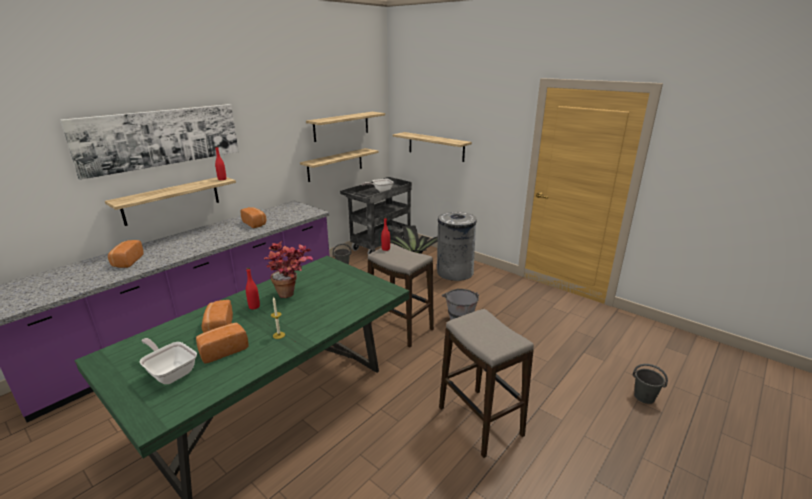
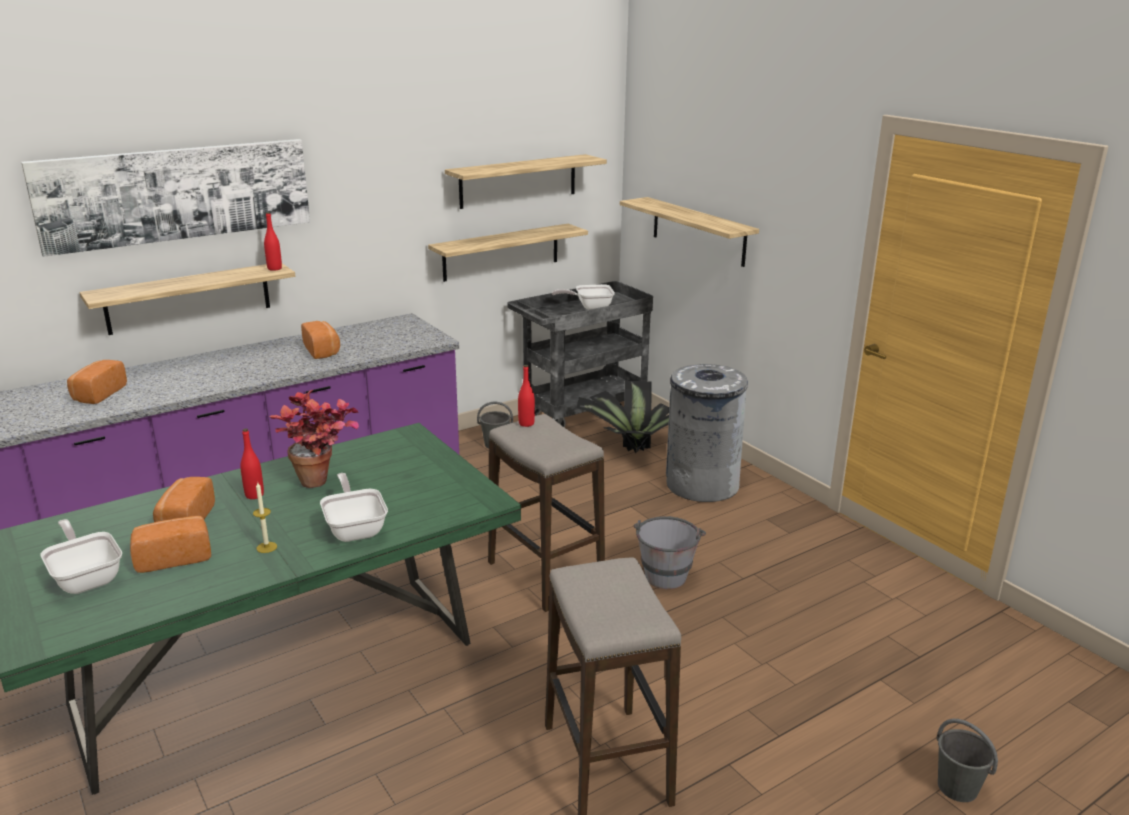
camera: 15 degrees right, 0 degrees up
none -> frying pan [320,473,388,542]

